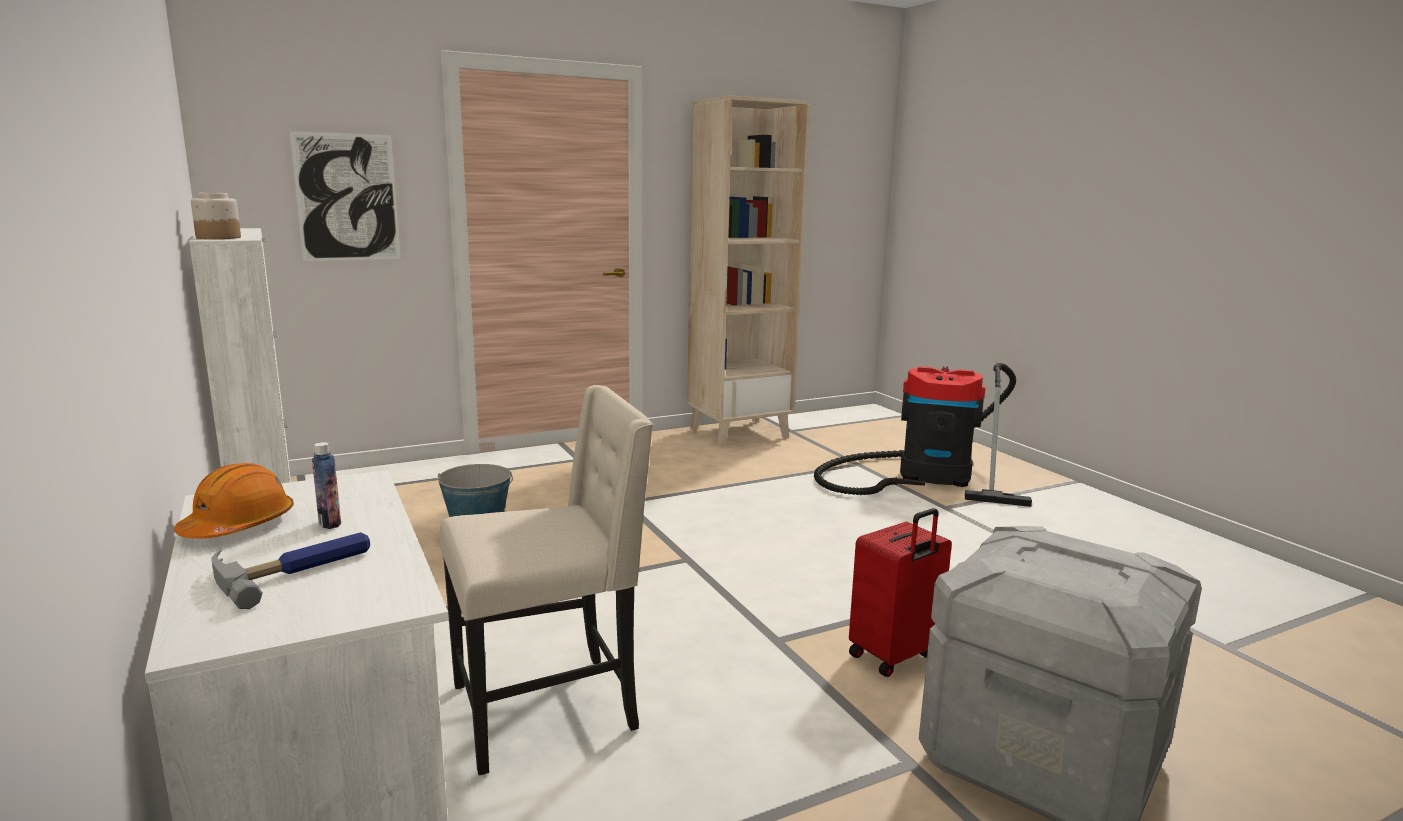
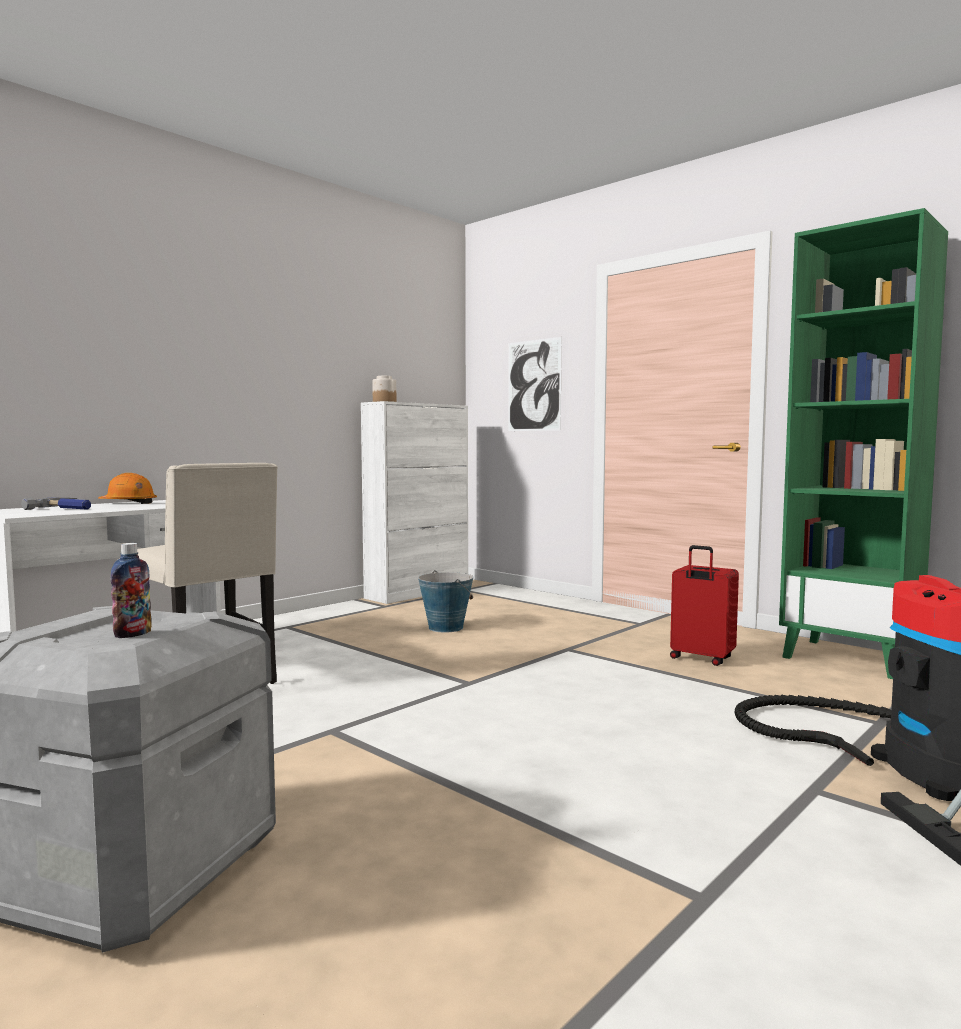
camera: 70 degrees right, 10 degrees down
bottle [312,442,341,529] -> bottle moved to [111,543,152,638]
beige bookcase [687,96,810,447] -> green bookcase [779,208,948,679]
red suitcase [849,508,952,677] -> red suitcase moved to [670,545,739,666]

